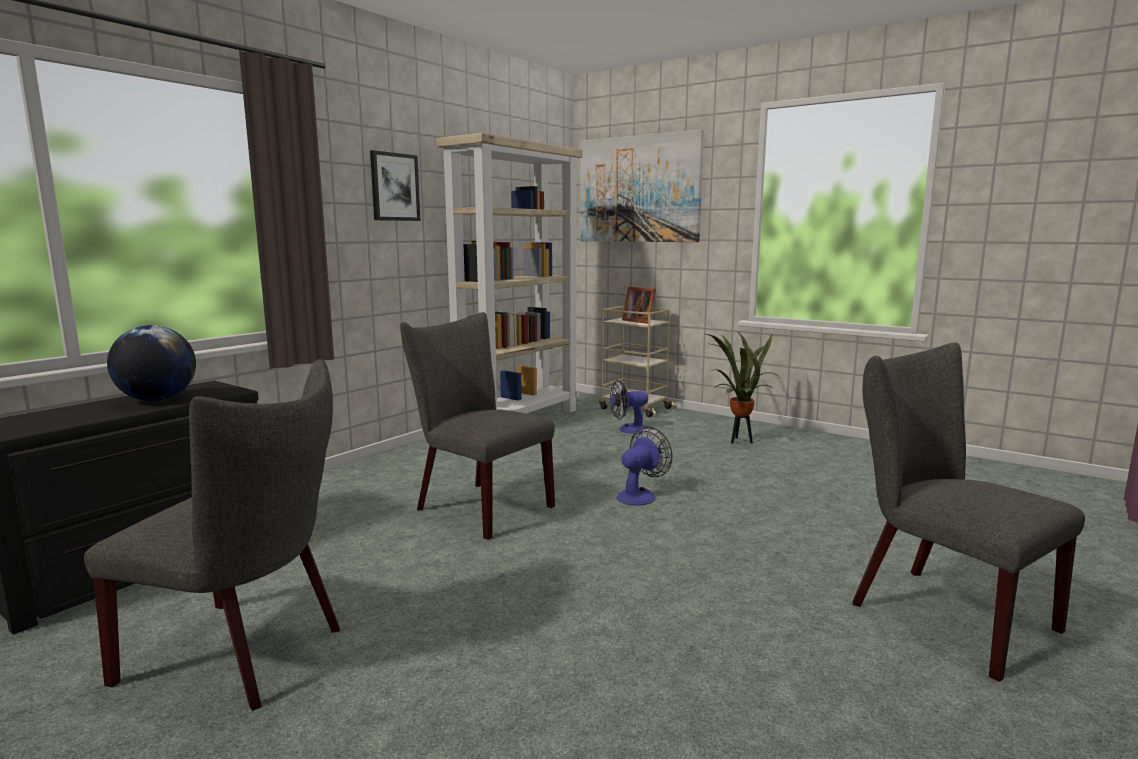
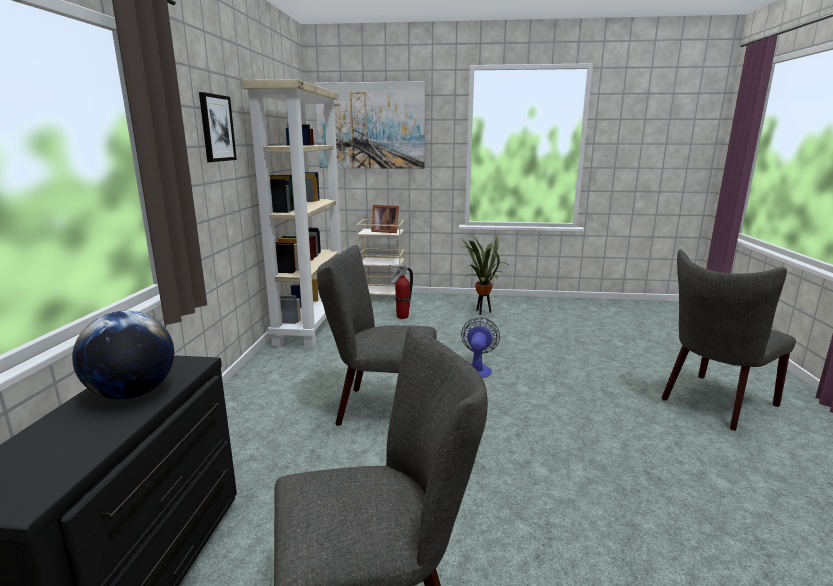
camera: 30 degrees left, 5 degrees up
fan [610,380,649,434] -> fire extinguisher [389,264,413,319]
grey chair [852,343,1085,682] -> grey chair turned 60 degrees counterclockwise [662,249,796,431]

